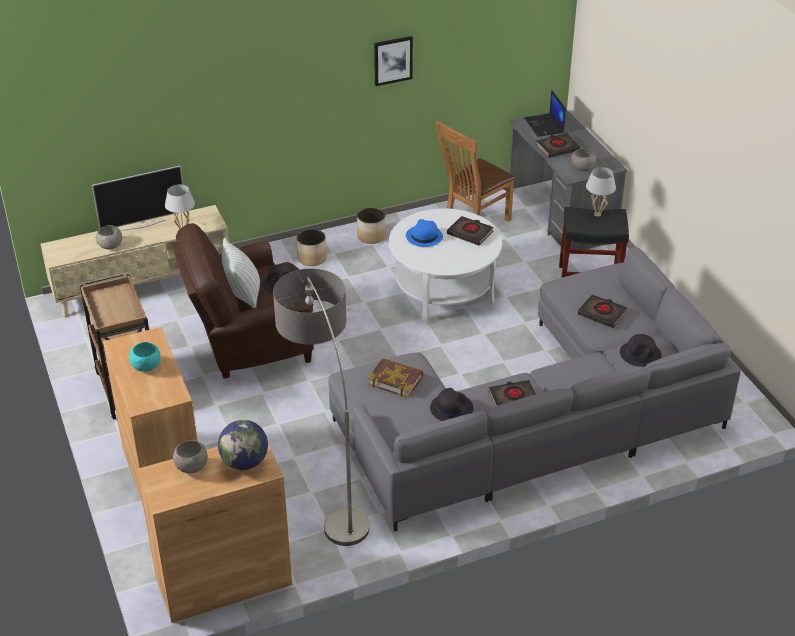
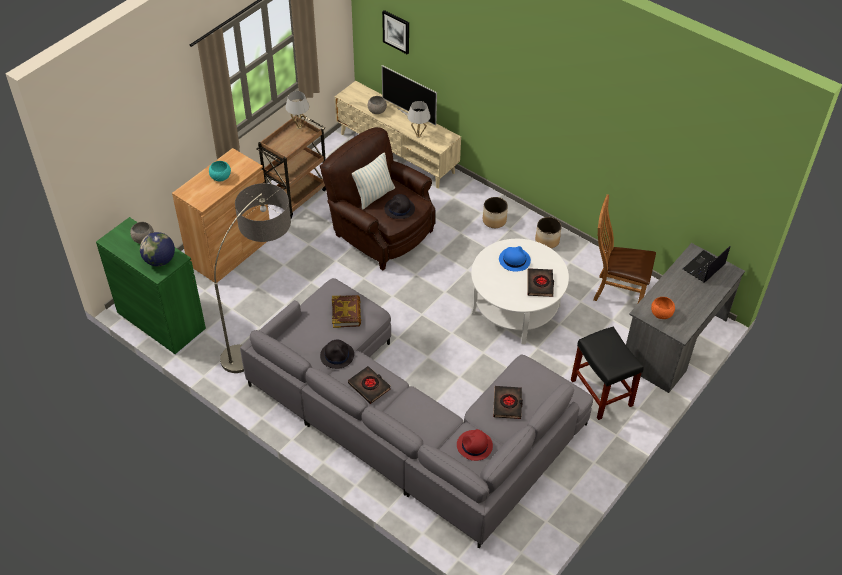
camera: 60 degrees right, 10 degrees up
brown cabinet [137,445,292,623] -> green cabinet [96,217,206,354]
picture [374,36,413,86] -> picture moved to [382,10,409,55]
black book [536,133,580,158] -> none
grey bowl [571,148,596,171] -> orange bowl [651,297,675,319]
white table lamp [586,167,616,217] -> white table lamp moved to [285,91,309,129]
black hat [620,334,661,367] -> red hat [457,429,493,461]

